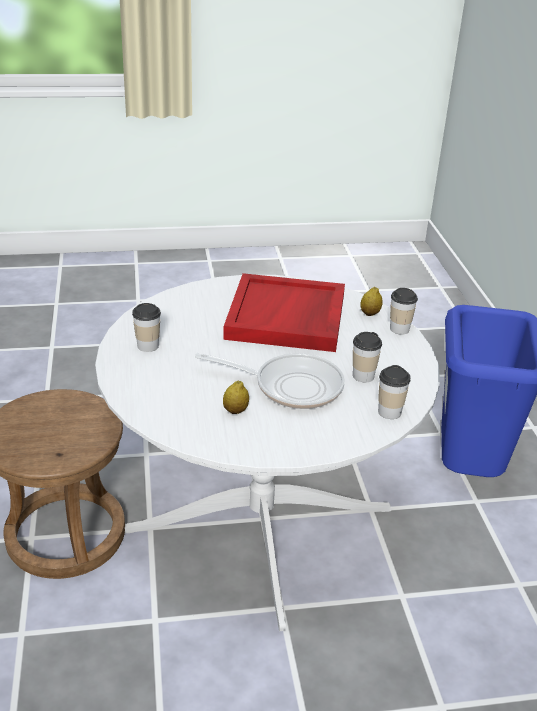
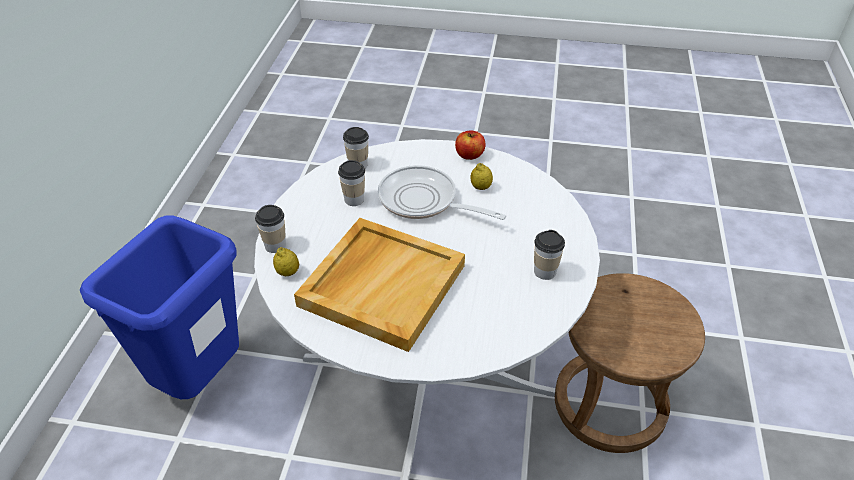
camera: 160 degrees left, 10 degrees up
red tray [223,273,345,352] -> beige tray [294,218,465,352]
none -> apple [455,131,485,160]

